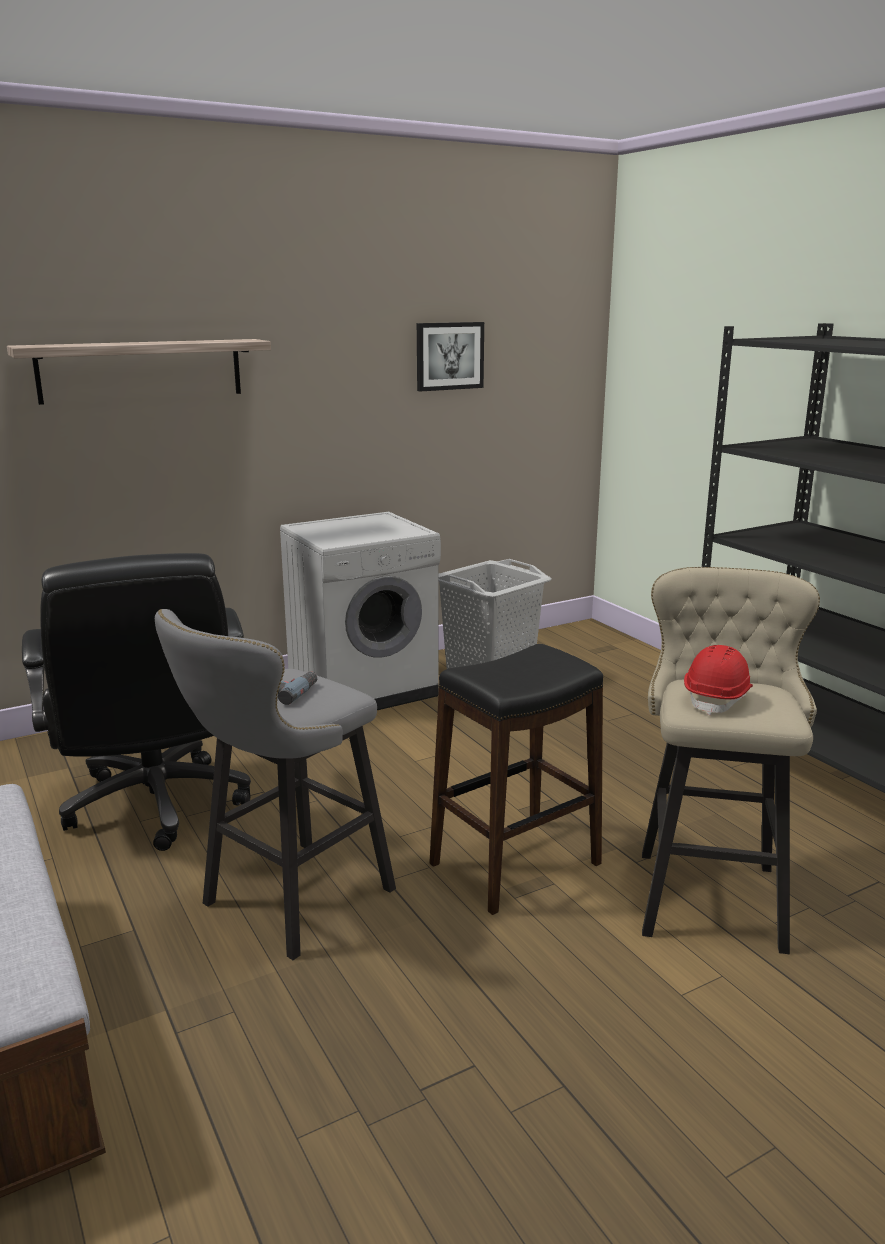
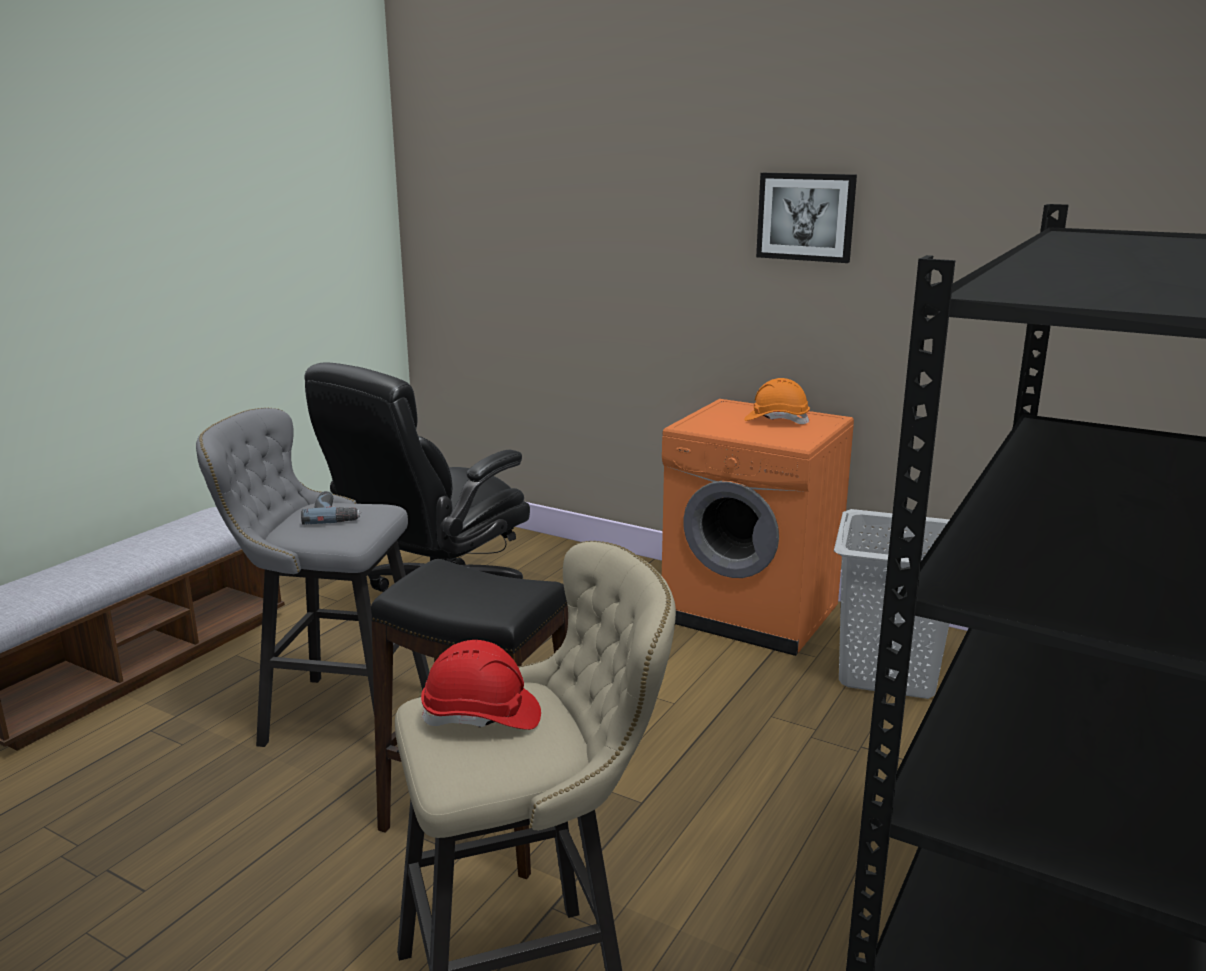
camera: 60 degrees right, 0 degrees up
shelf [7,339,271,405] -> none
white washing machine [280,512,441,710] -> orange washing machine [662,399,854,656]
picture [417,322,484,391] -> picture moved to [756,173,857,263]
none -> orange hard hat [744,378,810,424]

